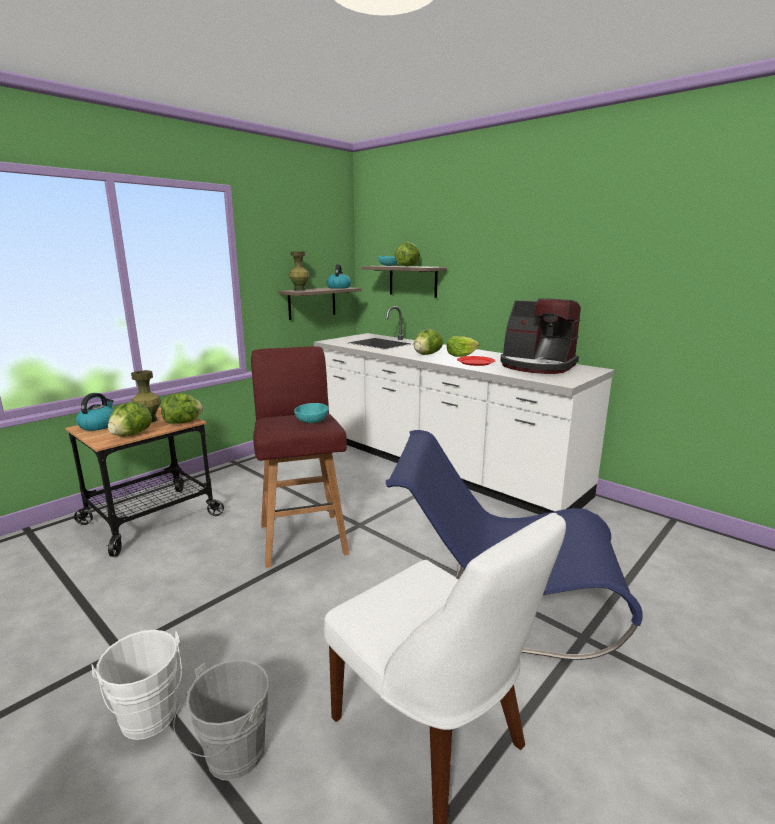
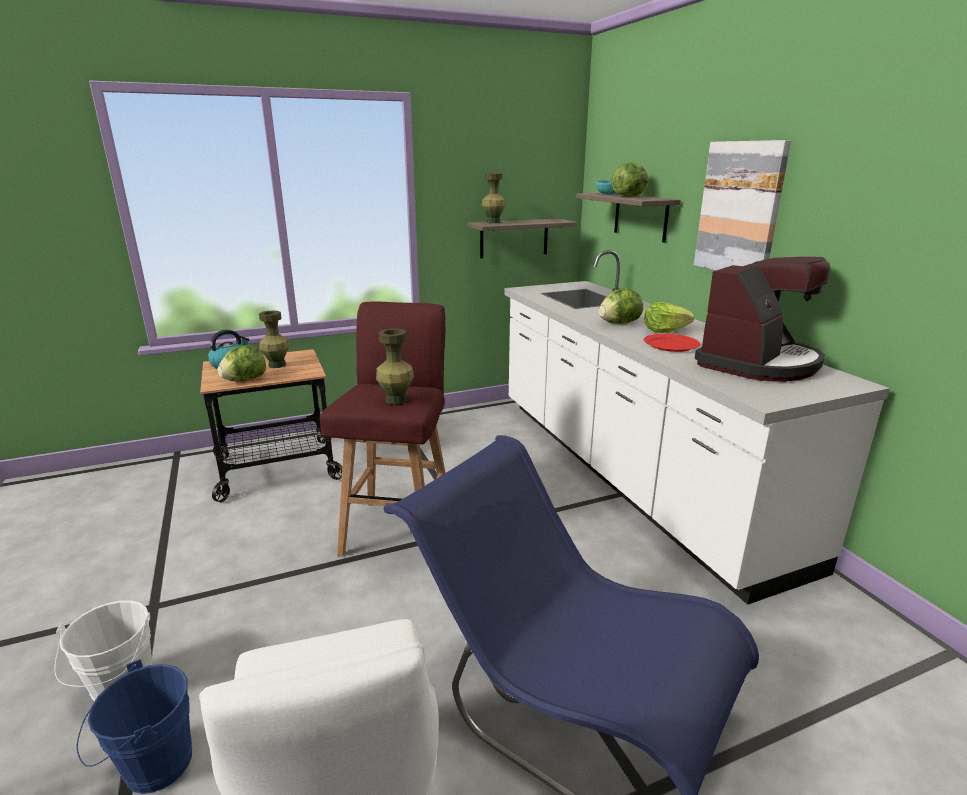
camera: 25 degrees right, 5 degrees up
lettuce [161,393,203,424] -> none
grey bucket [173,659,269,781] -> blue bucket [77,659,192,794]
turquoise bowl [294,403,329,423] -> green vase [376,328,414,405]
kettle [327,264,351,289] -> none
coffee machine [500,298,581,374] -> coffee machine turned 105 degrees counterclockwise [695,257,831,382]
none -> picture [694,140,791,271]

